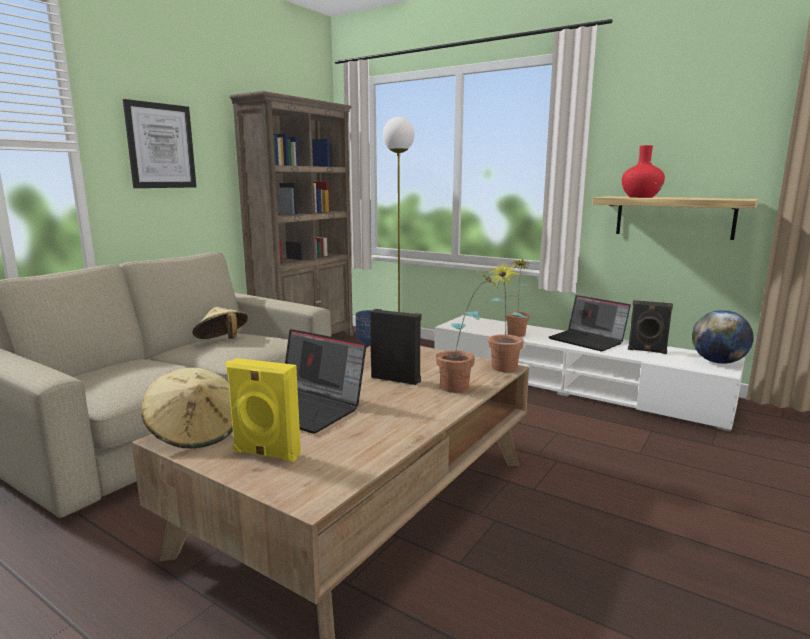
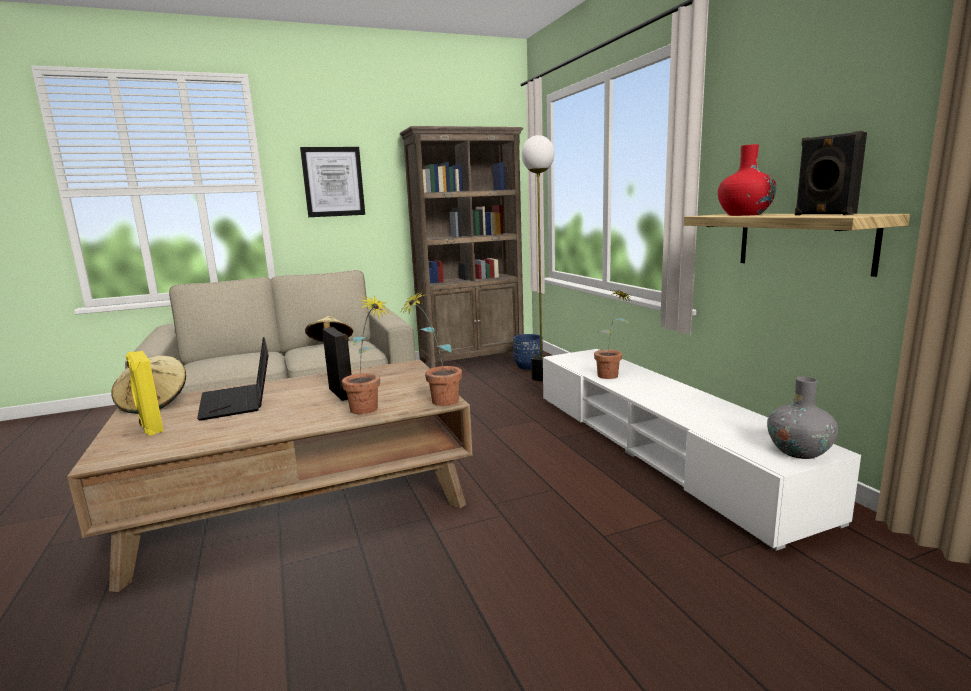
camera: 35 degrees right, 0 degrees up
laptop [549,295,631,351] -> none
black speaker [628,300,673,354] -> black speaker moved to [795,131,867,215]
globe [692,310,754,364] -> grey vase [767,376,838,459]

